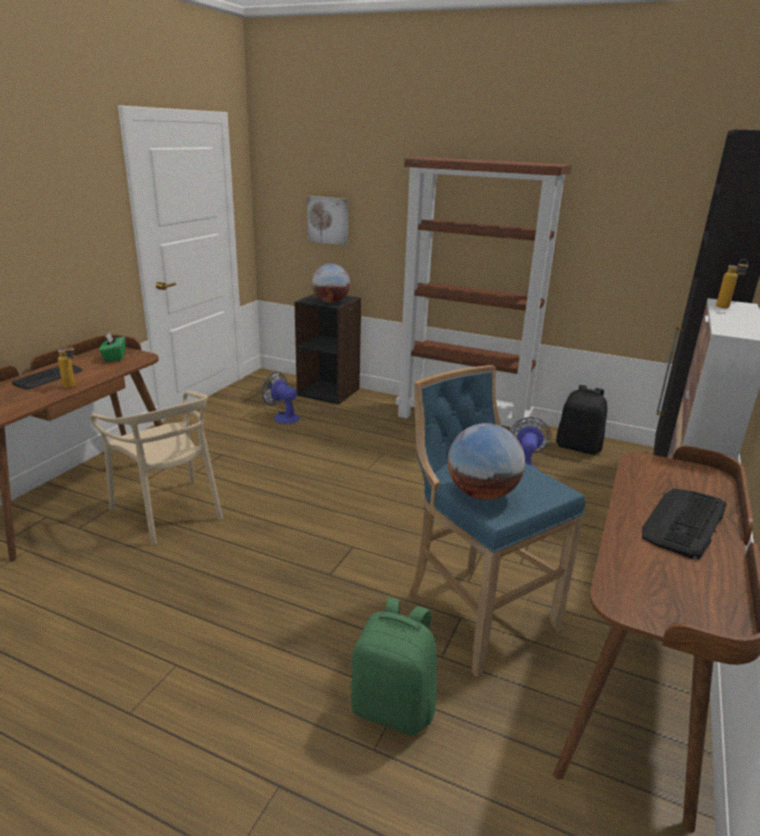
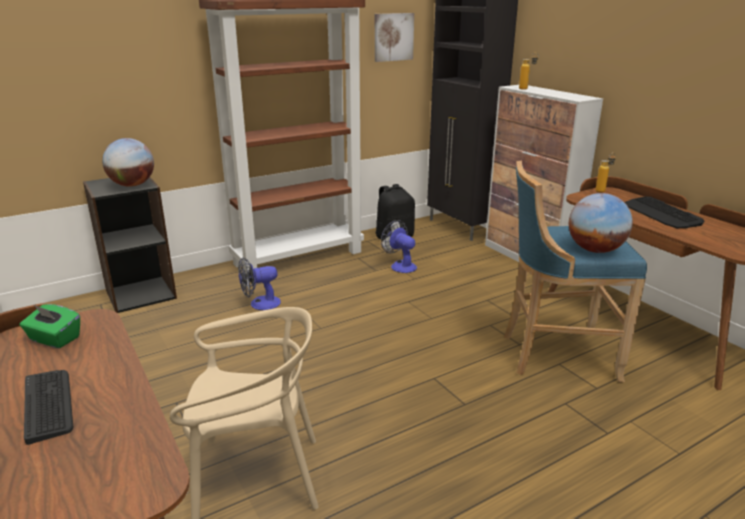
camera: 55 degrees left, 0 degrees up
bottle [58,344,75,388] -> bottle moved to [596,153,616,193]
fan [262,372,300,424] -> fan moved to [238,257,281,310]
picture [307,196,349,246] -> picture moved to [375,13,414,62]
green backpack [350,597,437,736] -> none

